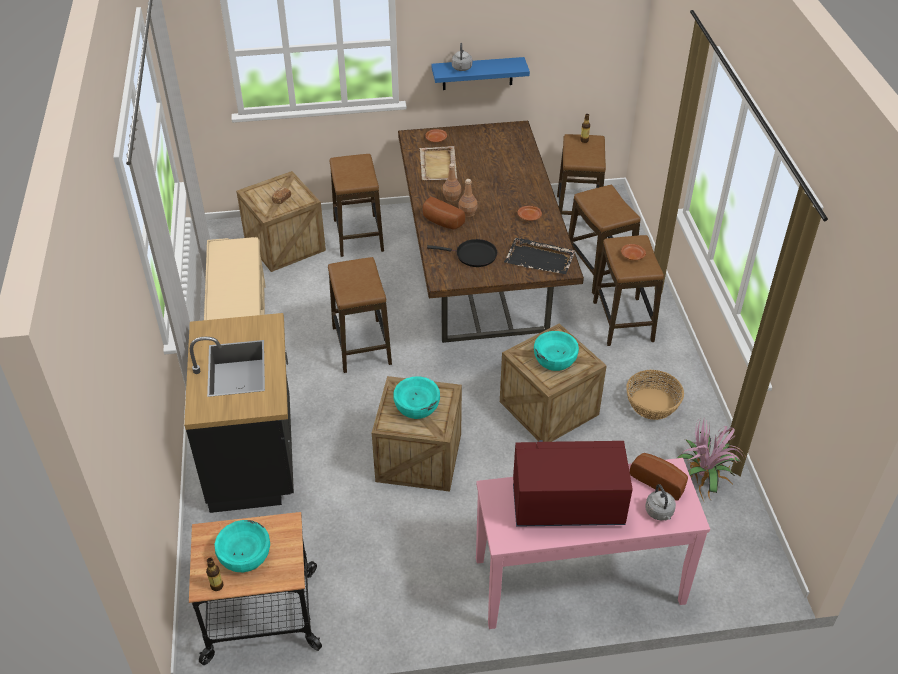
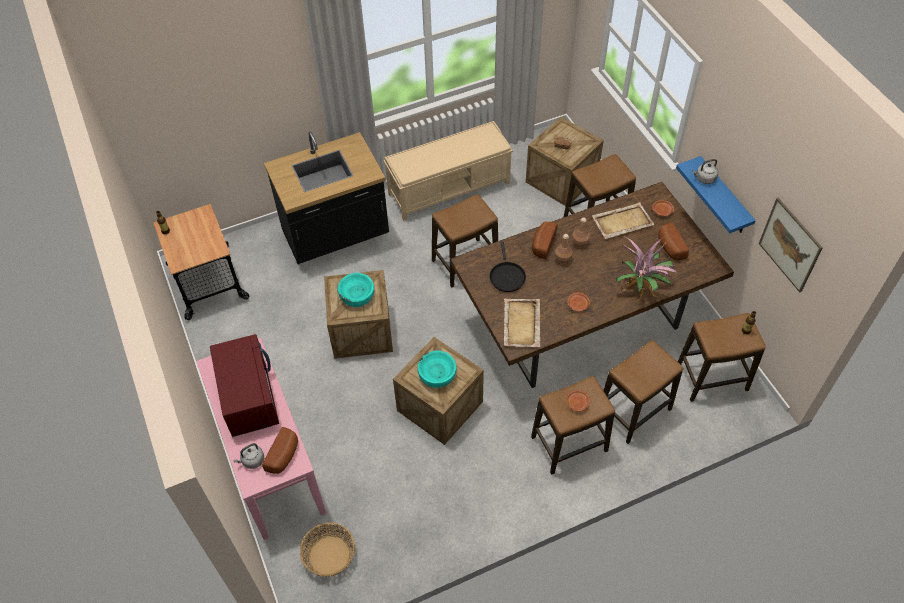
camera: 75 degrees right, 10 degrees up
turquoise bowl [214,520,270,572] -> none
black tray [504,238,576,274] -> beige tray [504,299,540,347]
basket [626,370,684,420] -> basket moved to [300,522,355,577]
potted plant [677,419,746,501] -> potted plant moved to [616,236,677,301]
none -> bread [658,222,689,260]
none -> picture [759,198,823,292]

